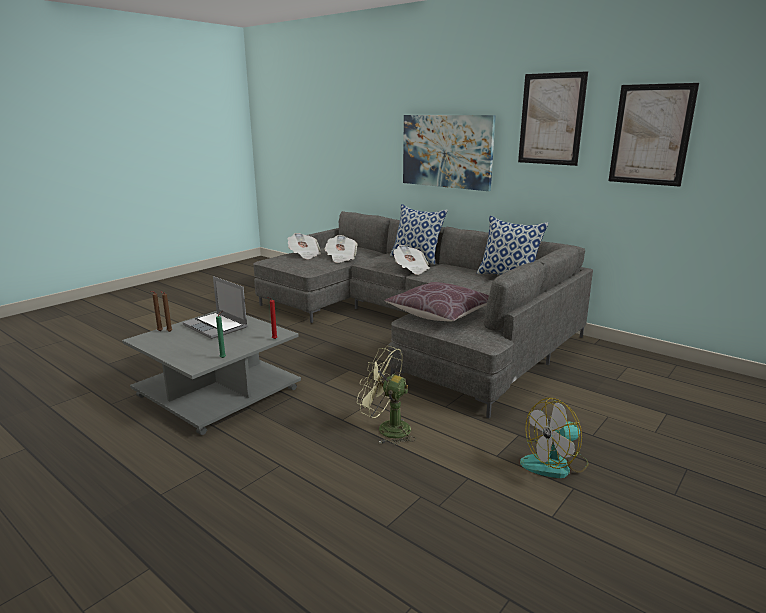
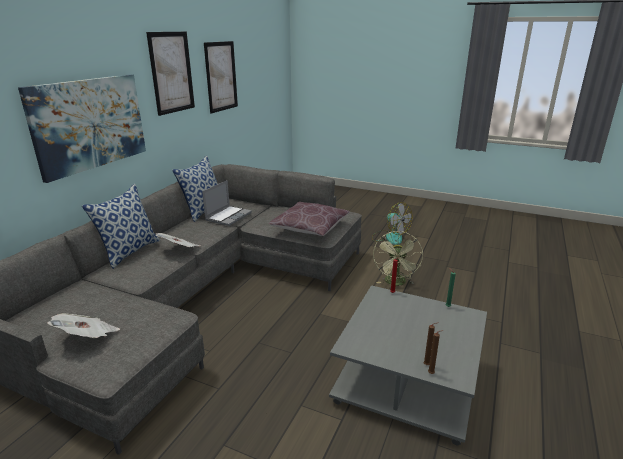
camera: 105 degrees left, 5 degrees up
laptop [182,276,247,339] -> laptop moved to [202,180,252,226]
newspaper [324,235,358,263] -> none

